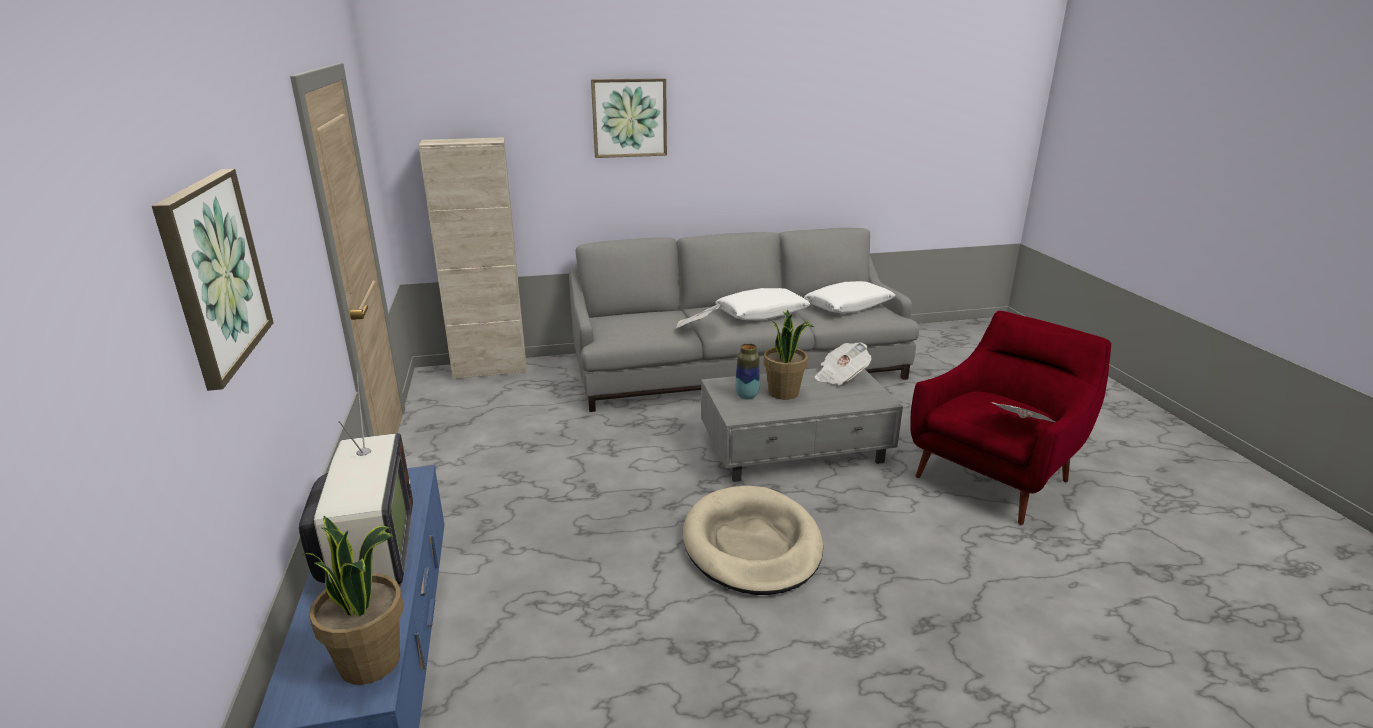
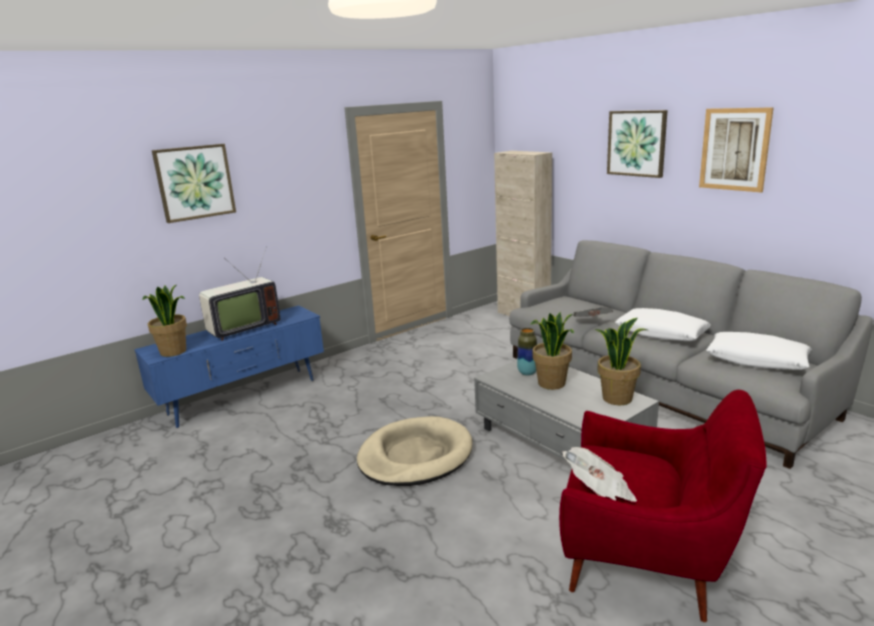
camera: 65 degrees right, 5 degrees down
newspaper [815,342,872,385] -> potted plant [594,318,647,405]
none -> picture [699,107,774,193]

